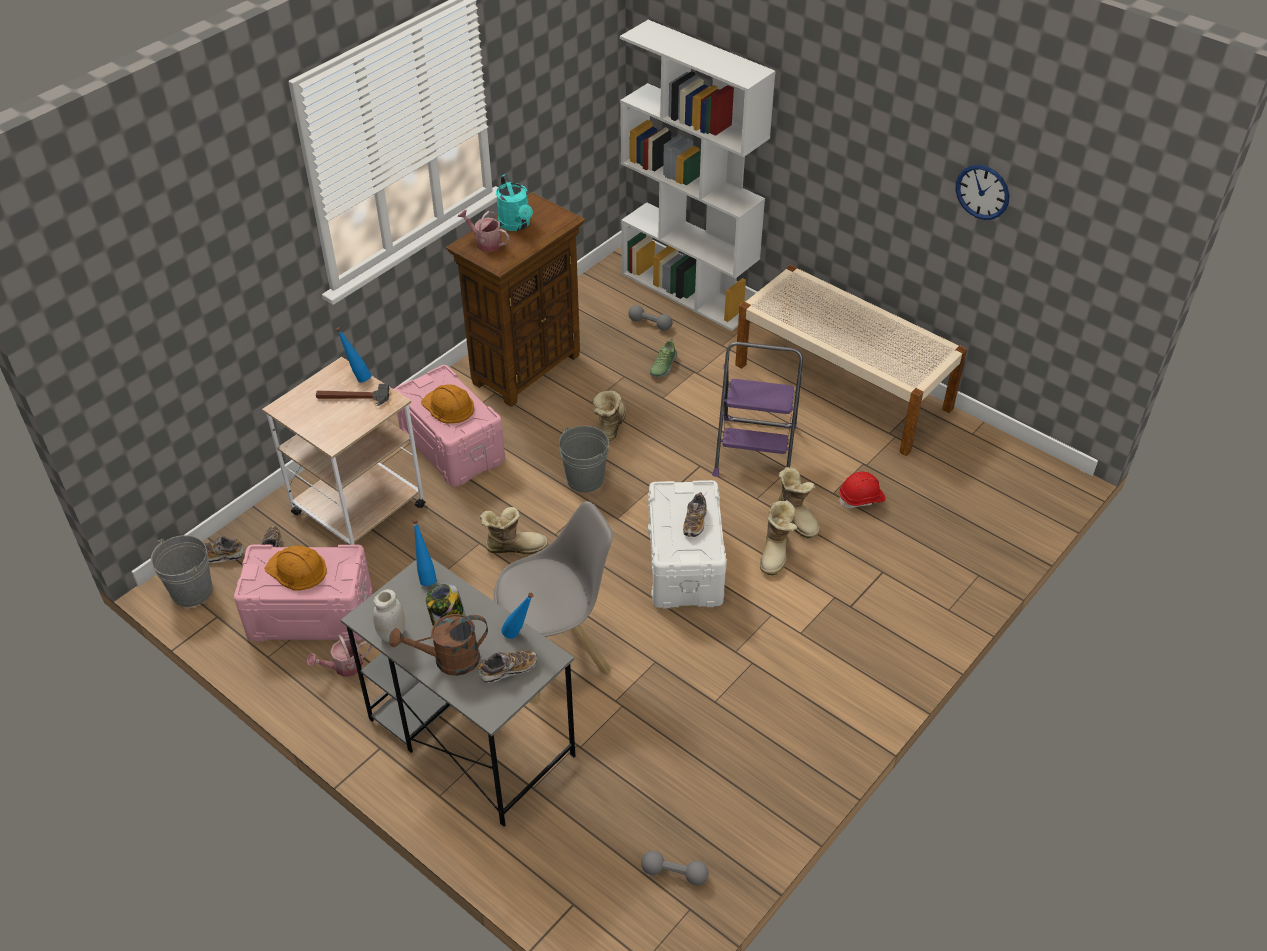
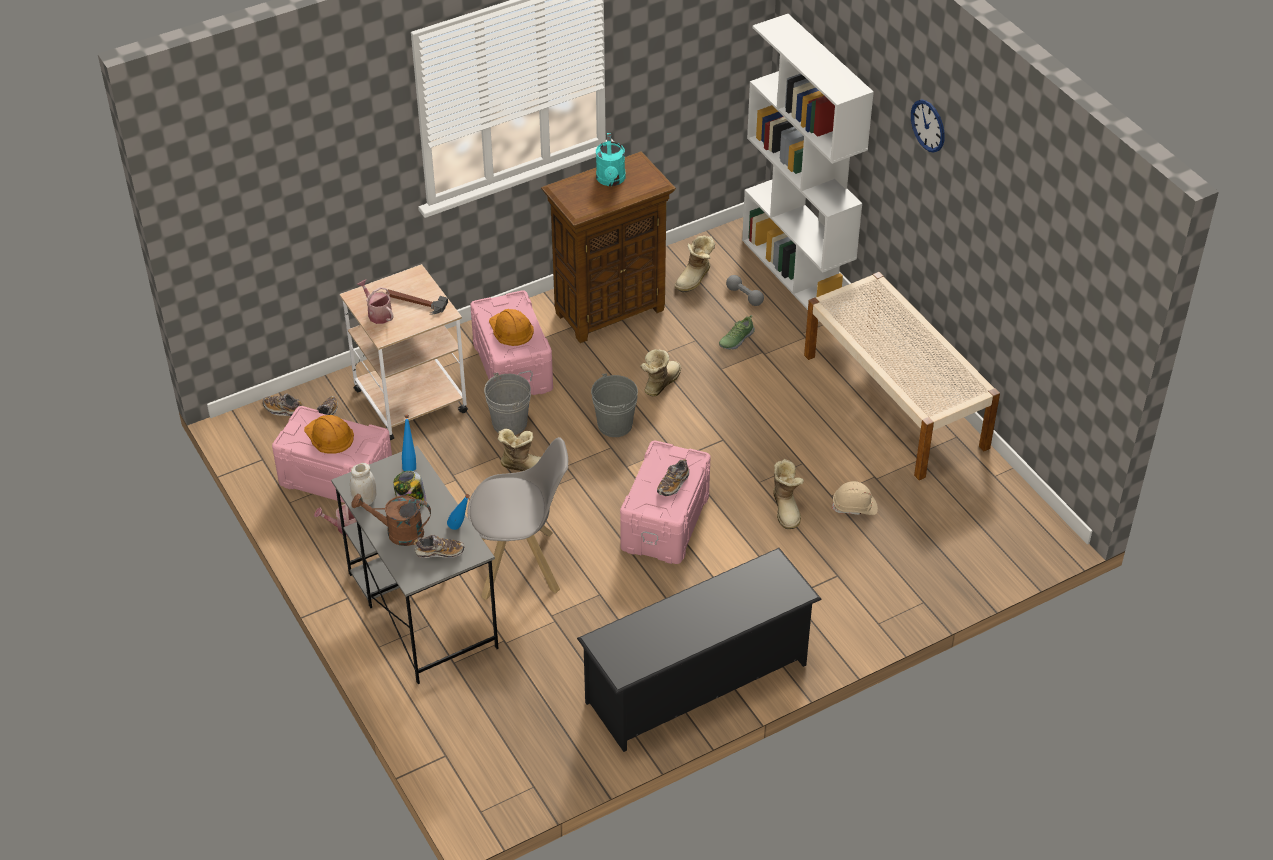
camera: 20 degrees right, 0 degrees up
grey bucket [151,535,212,607] -> grey bucket moved to [484,373,531,435]
blue bottle [336,327,372,382] -> none
watering can [457,209,509,252] -> watering can moved to [357,280,393,324]
grey dumbbell [641,851,709,885] -> none
white storage box [648,480,727,609] -> pink storage box [620,441,711,564]
purple step ladder [712,342,803,477] -> none
boot [760,500,798,575] -> boot moved to [674,235,715,293]
red hard hat [839,472,886,508] -> beige hard hat [832,481,878,515]
wall clock [956,165,1010,220] -> wall clock moved to [911,100,945,153]
none -> black shoe rack [577,548,822,752]

